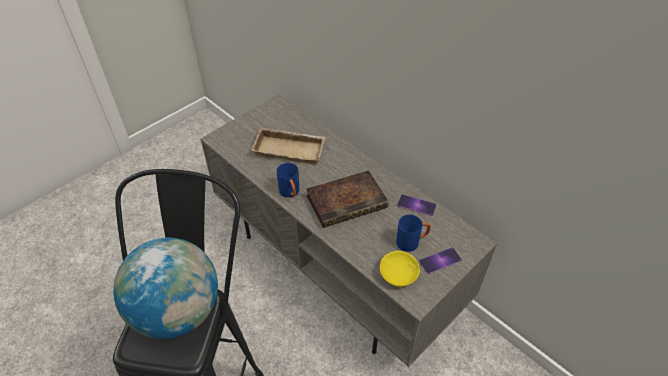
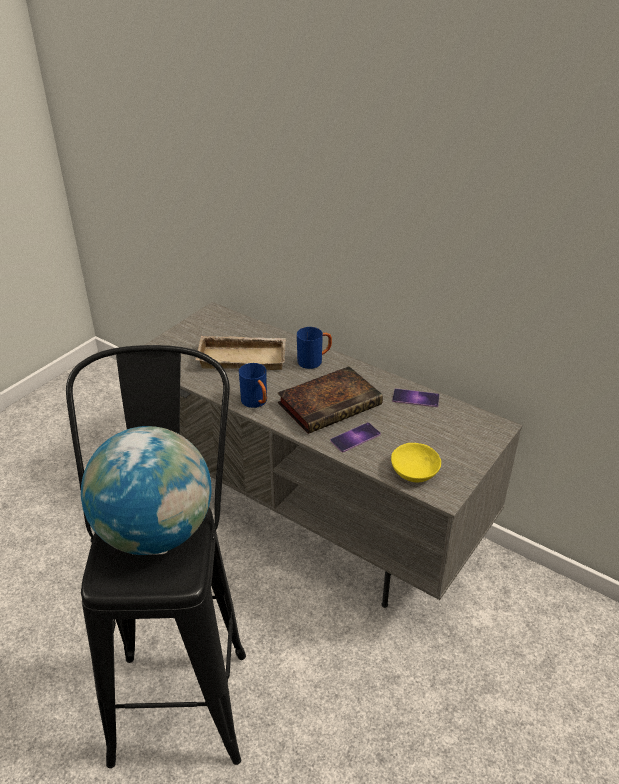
camera: 10 degrees left, 10 degrees down
blue mug [396,215,431,252] -> blue mug moved to [297,327,332,369]
phone [419,247,462,274] -> phone moved to [330,422,381,452]

